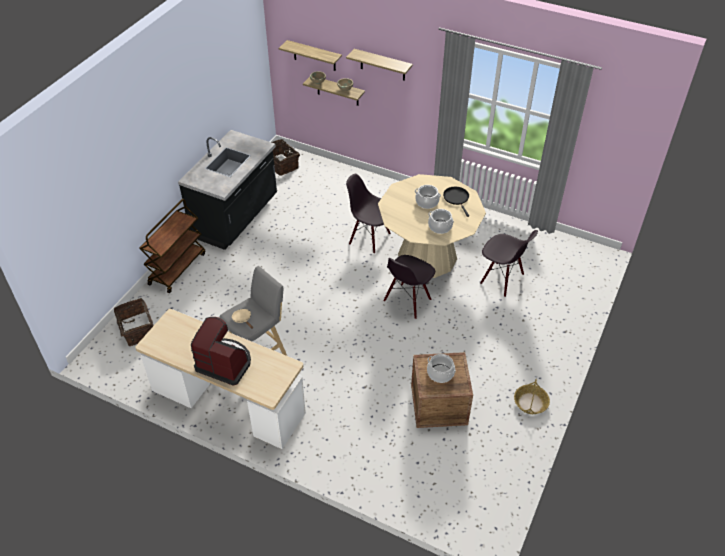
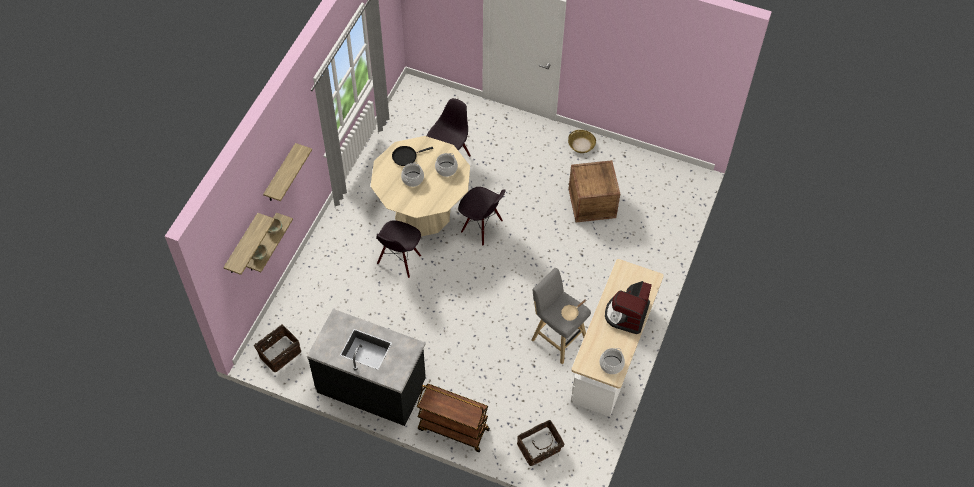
camera: 95 degrees left, 10 degrees up
cooking pot [427,354,456,383] -> cooking pot moved to [599,348,625,374]

